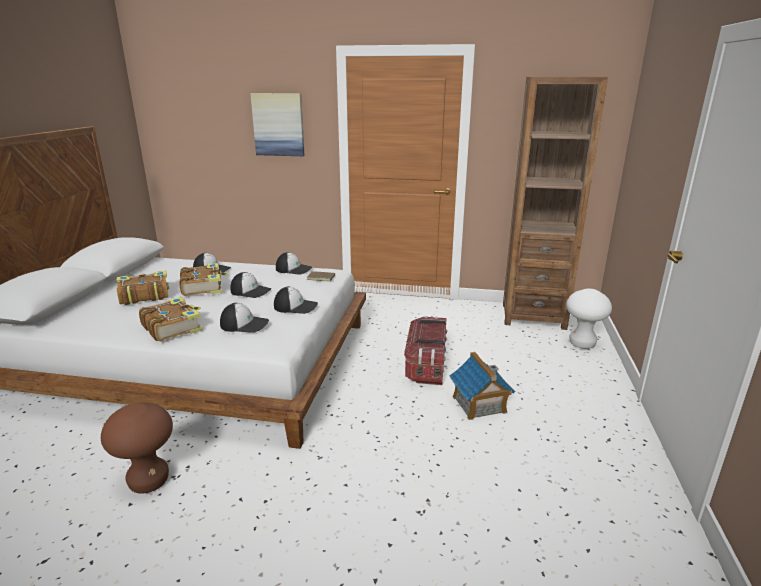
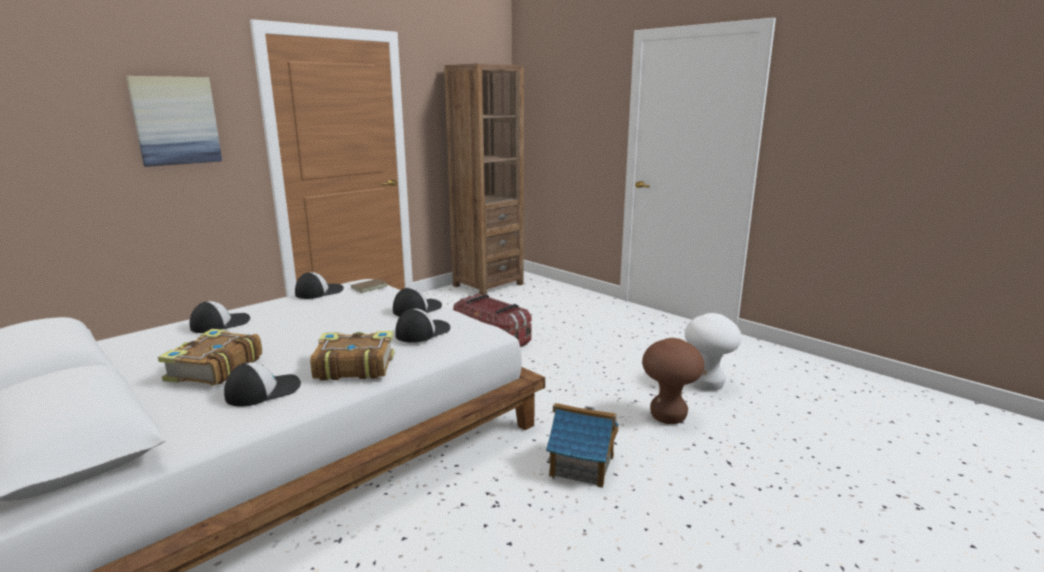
camera: 55 degrees left, 5 degrees down
brown stool [101,402,173,494] -> brown stool moved to [642,338,704,424]
book [179,263,228,296] -> none
cap [230,272,271,298] -> cap moved to [224,362,301,407]
toy house [449,352,515,420] -> toy house moved to [546,403,619,488]
white stool [566,289,612,349] -> white stool moved to [685,313,741,391]

